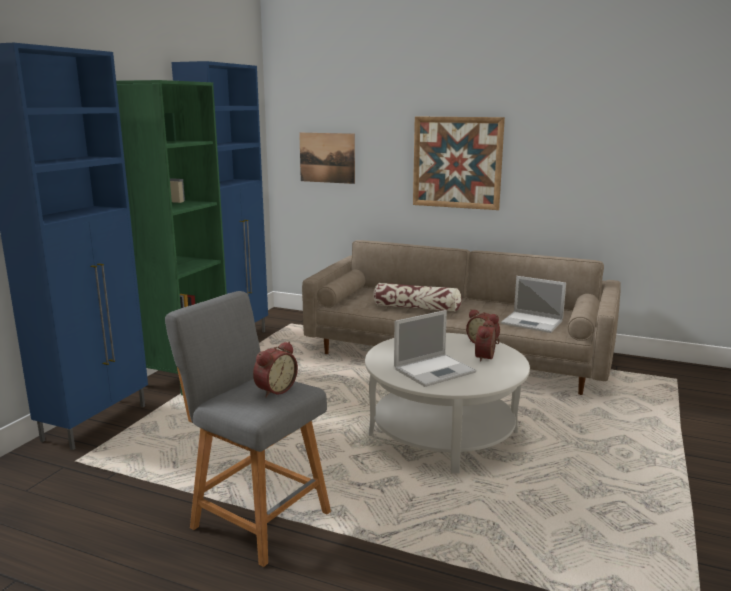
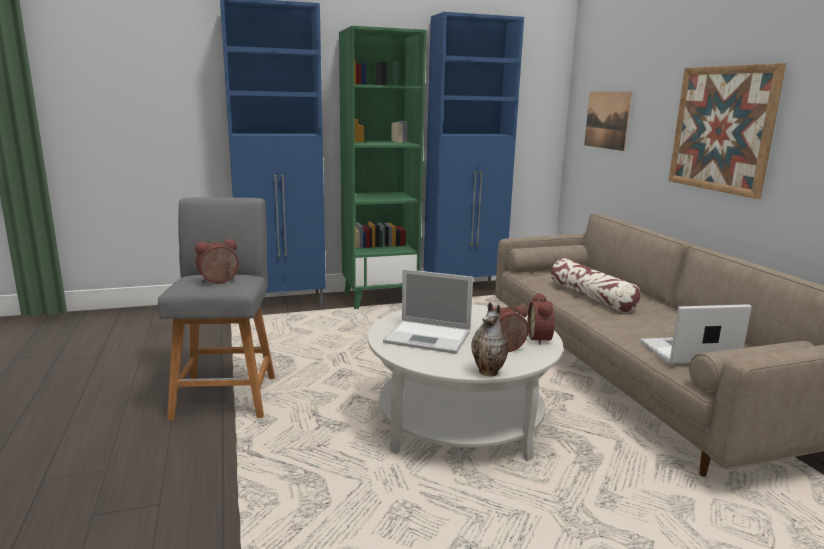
camera: 50 degrees right, 0 degrees up
alarm clock [253,341,298,397] -> alarm clock turned 150 degrees clockwise [195,239,239,283]
laptop [501,276,566,333] -> laptop turned 90 degrees clockwise [640,304,752,365]
none -> vase [471,302,509,376]

